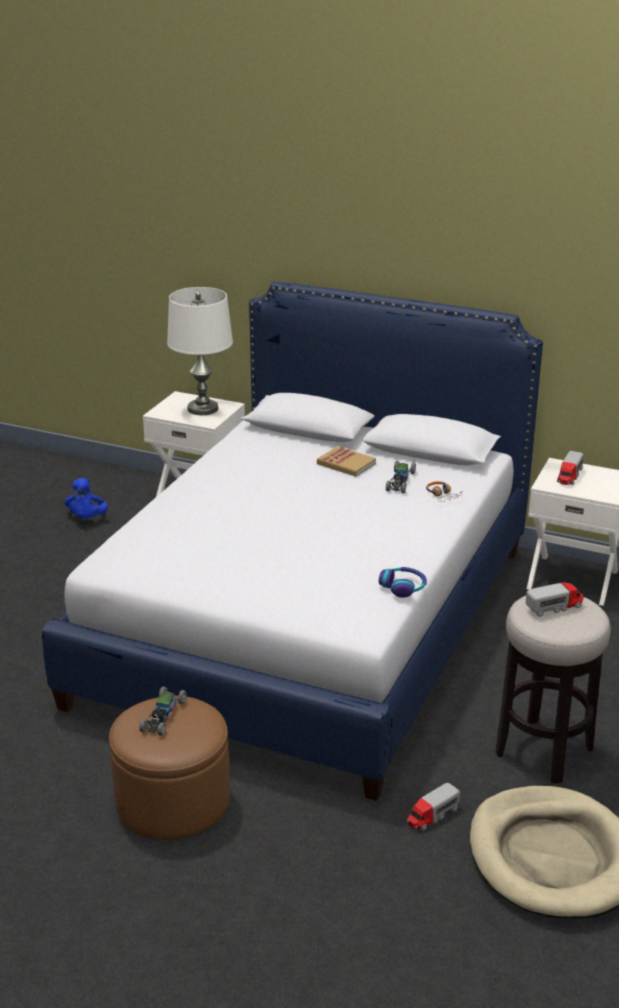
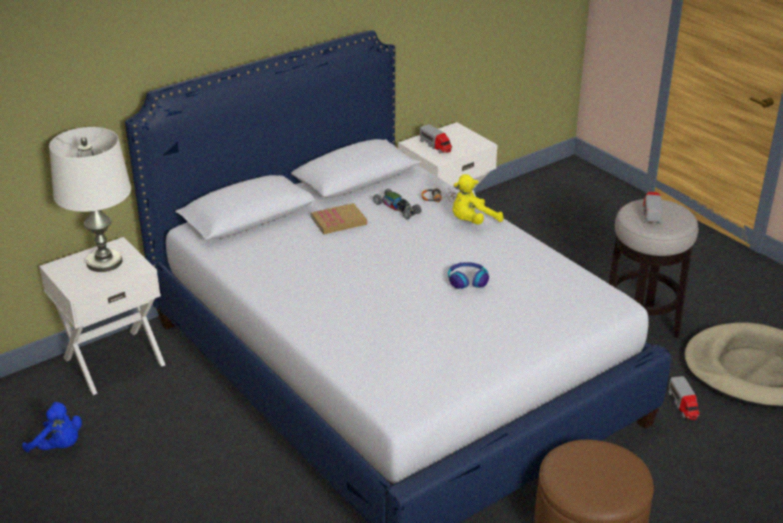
camera: 60 degrees left, 5 degrees up
toy car [139,687,187,736] -> none
headphones [379,567,427,598] -> headphones moved to [448,262,489,289]
none -> yellow plush toy [453,174,503,225]

